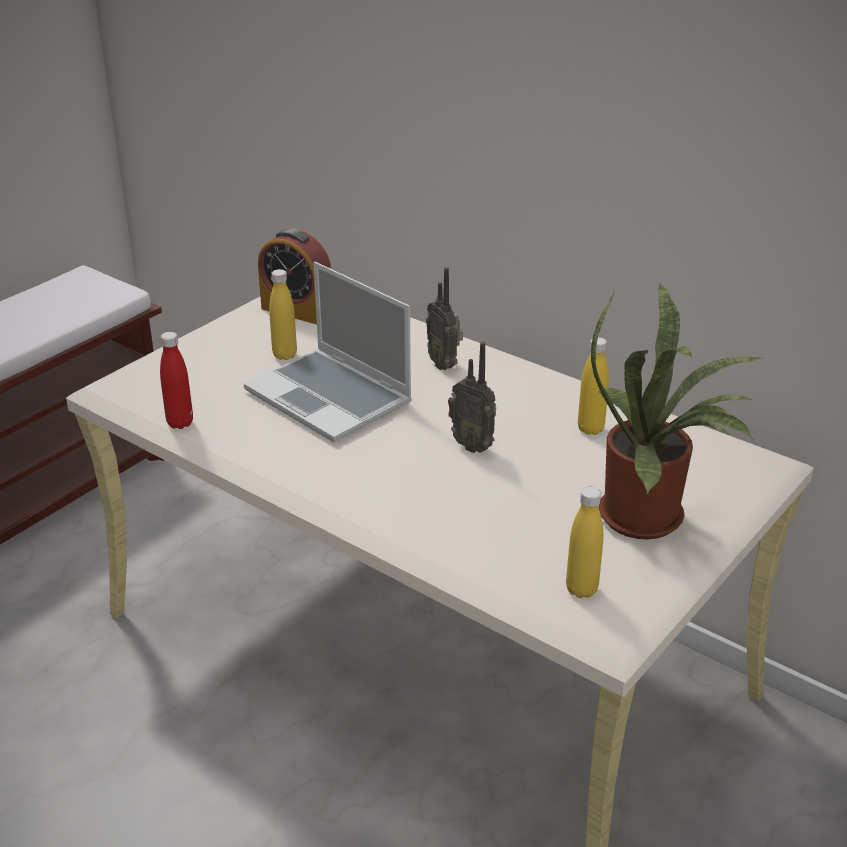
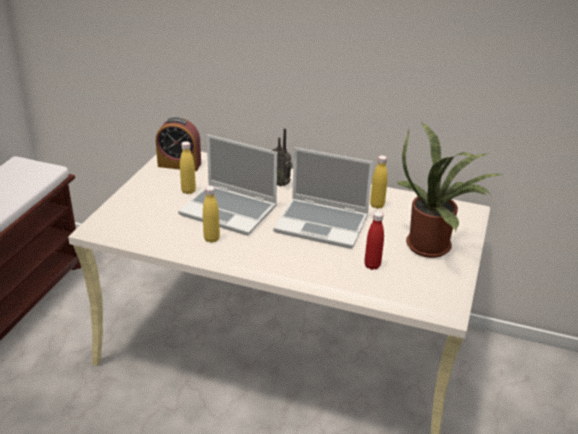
camera: 20 degrees left, 0 degrees up
red bottle [160,332,193,429] -> red bottle moved to [364,211,384,270]
radio [448,342,496,453] -> laptop [273,147,373,249]
yellow bottle [566,487,603,598] -> yellow bottle moved to [203,186,220,243]

